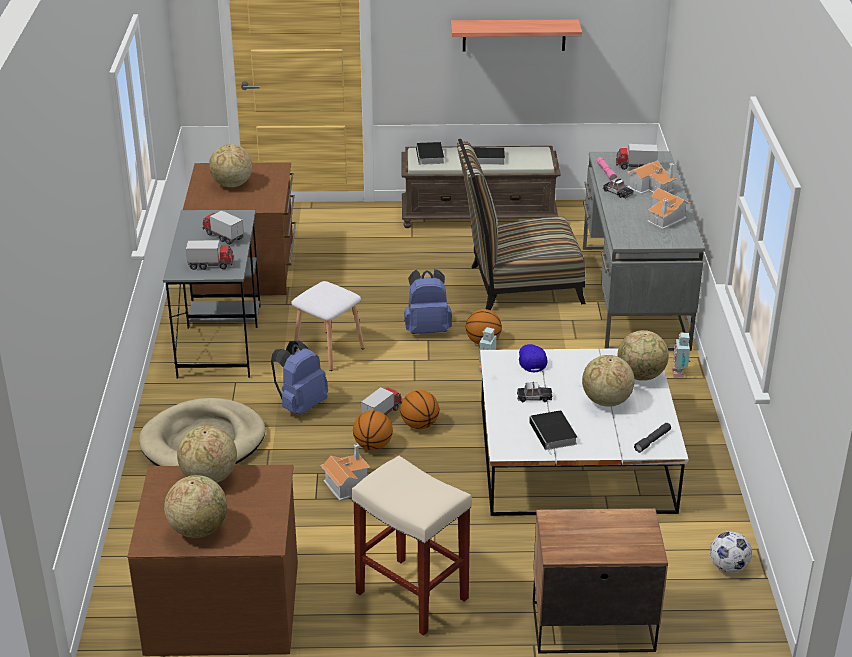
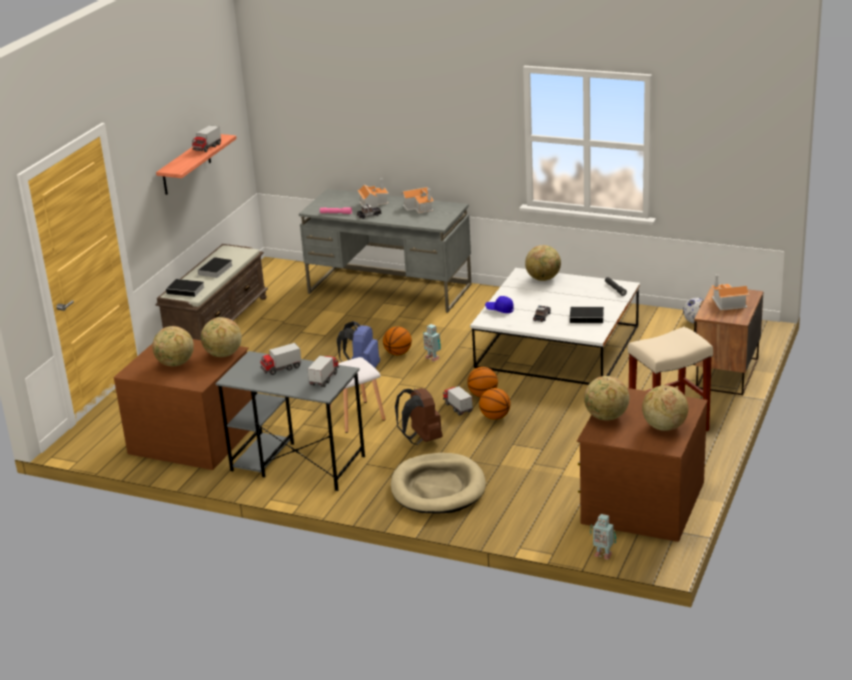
camera: 65 degrees left, 5 degrees down
blue backpack [271,340,328,415] -> brown backpack [395,388,443,445]
toy house [321,444,370,501] -> toy house moved to [711,274,749,310]
chair [457,139,586,310] -> none
globe [582,355,635,407] -> globe moved to [201,317,242,357]
toy truck [616,144,658,170] -> toy truck moved to [192,125,221,152]
toy robot [672,332,690,378] -> toy robot moved to [590,514,616,560]

